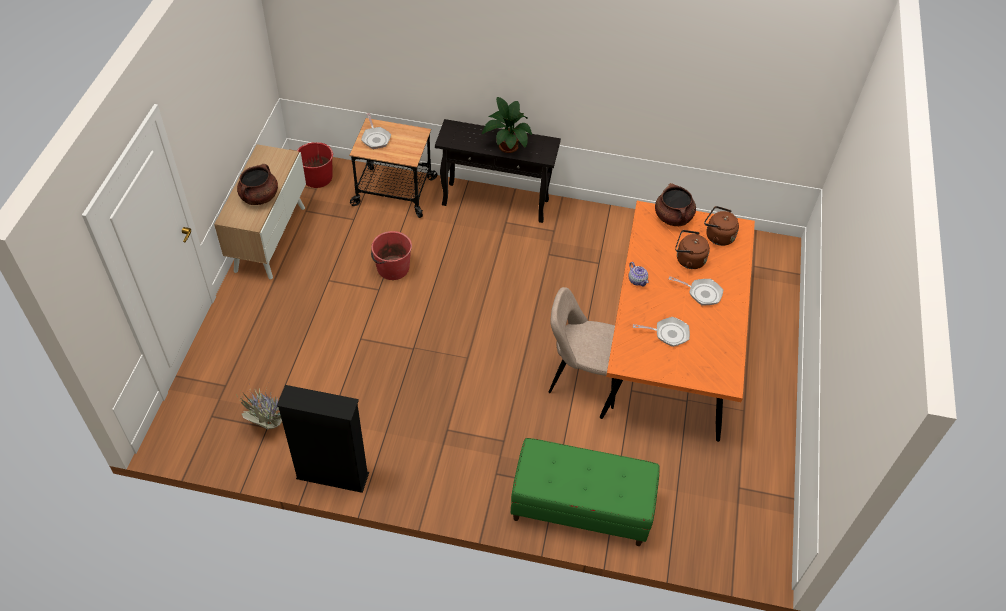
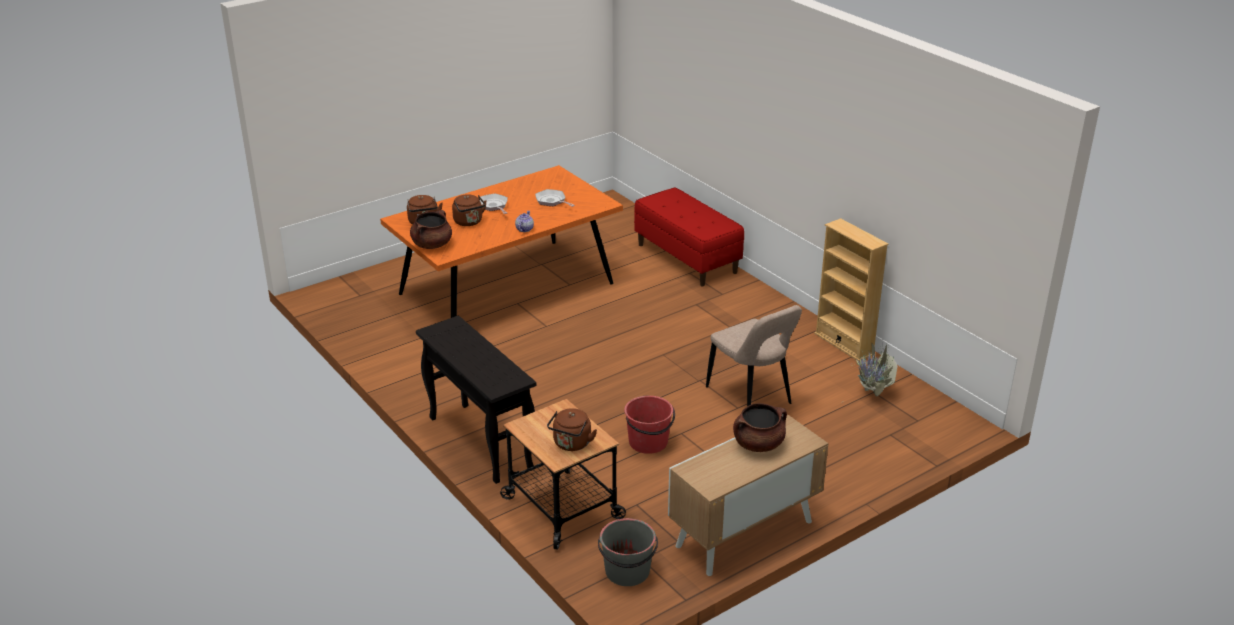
camera: 135 degrees left, 20 degrees down
black bookcase [277,385,369,493] -> beige bookcase [814,218,888,361]
red bucket [297,142,333,188] -> grey bucket [598,518,658,586]
frying pan [361,113,391,149] -> brown kettle [547,408,597,451]
potted plant [482,97,532,153] -> none
green bench [511,438,660,546] -> red bench [634,188,744,286]
beige chair [549,287,617,409] -> beige chair moved to [706,305,802,407]

